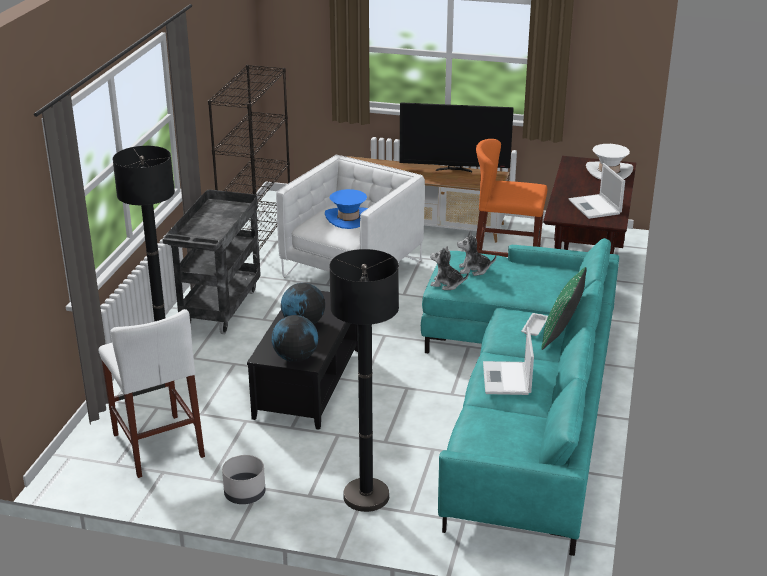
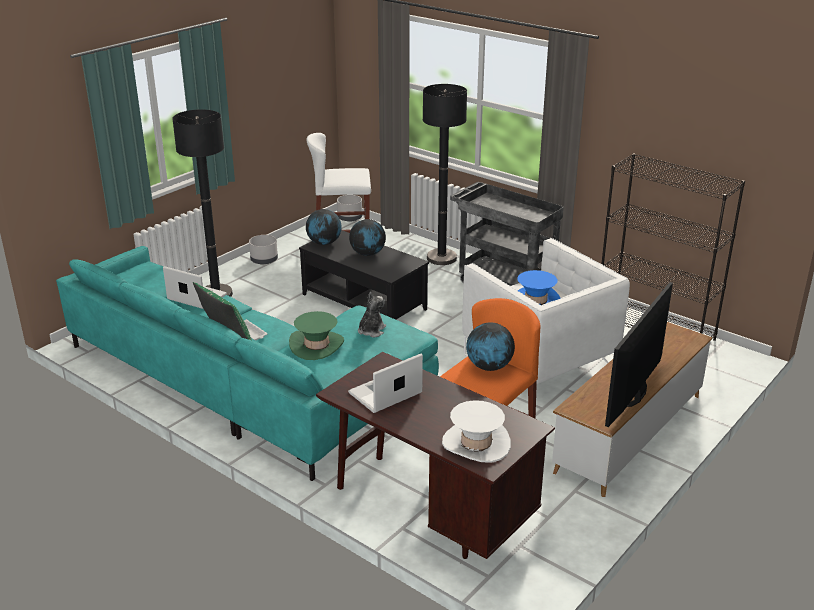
camera: 115 degrees right, 0 degrees up
plush toy [430,246,469,290] -> none
laptop [569,163,625,219] -> laptop turned 45 degrees counterclockwise [348,354,423,413]
none -> green hat [289,311,344,360]
none -> grey planter [337,195,362,222]
none -> globe [466,322,515,371]

